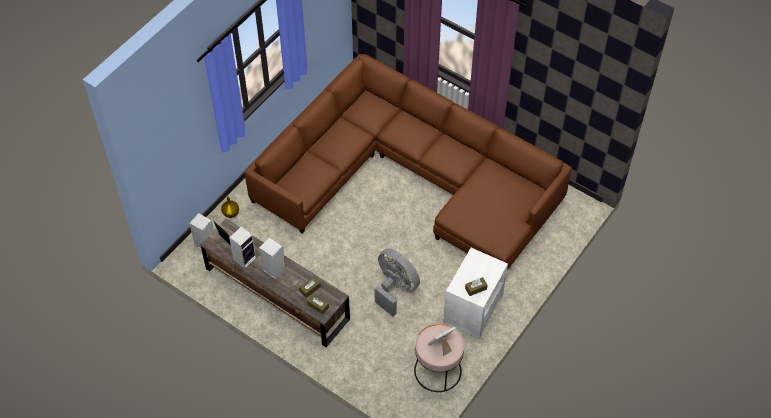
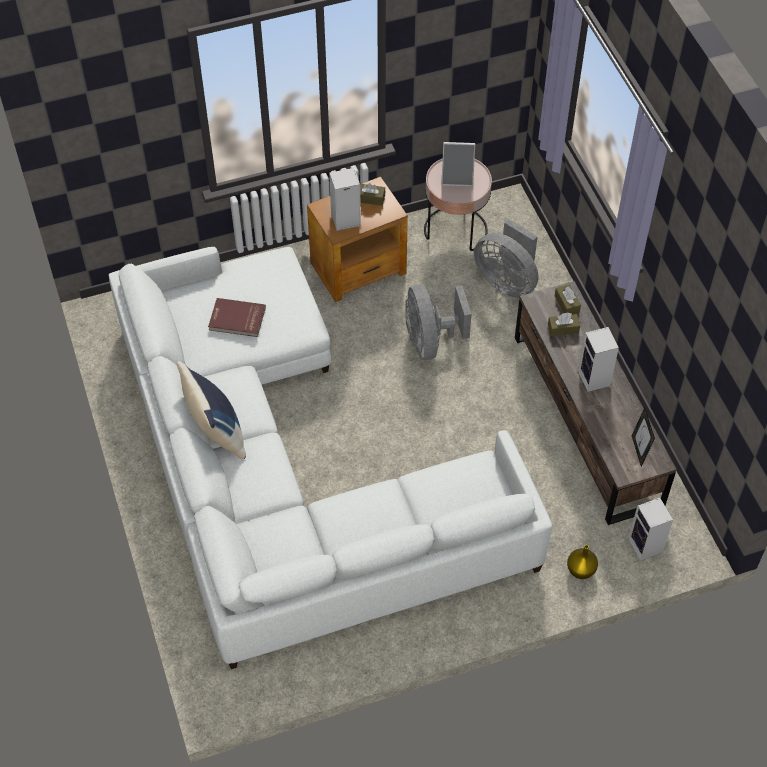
camera: 145 degrees left, 0 degrees up
speaker [229,227,257,268] -> speaker moved to [329,168,361,231]
brown sofa [244,54,572,270] -> white sofa [109,247,553,669]
white side table [443,248,508,339] -> brown side table [307,177,408,302]
none -> blue pillow [177,361,246,459]
none -> red book [208,298,266,337]
none -> grey fan [474,219,538,298]

